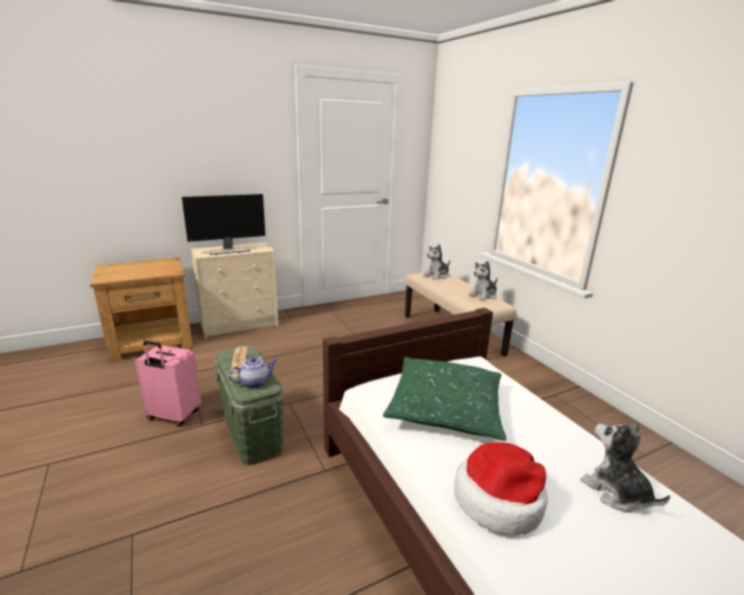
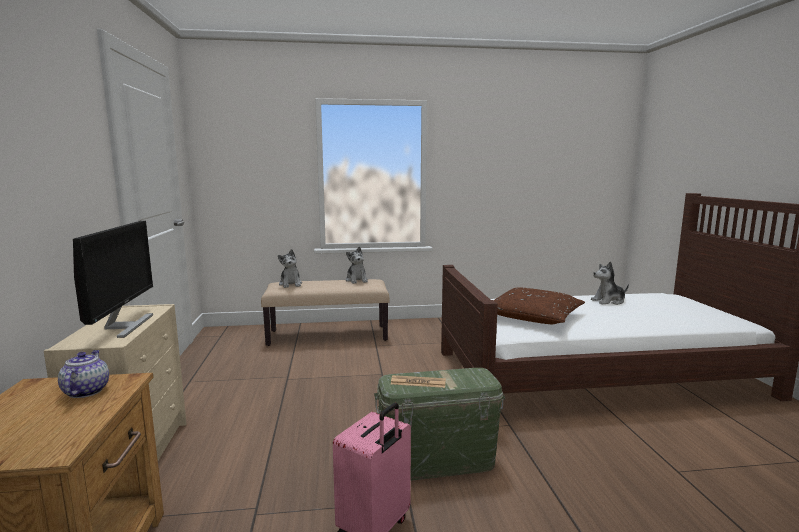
camera: 70 degrees left, 10 degrees down
teapot [229,357,277,388] -> teapot moved to [58,350,109,398]
green pillow [383,357,507,441] -> brown pillow [494,287,585,324]
hat [454,442,548,535] -> none

